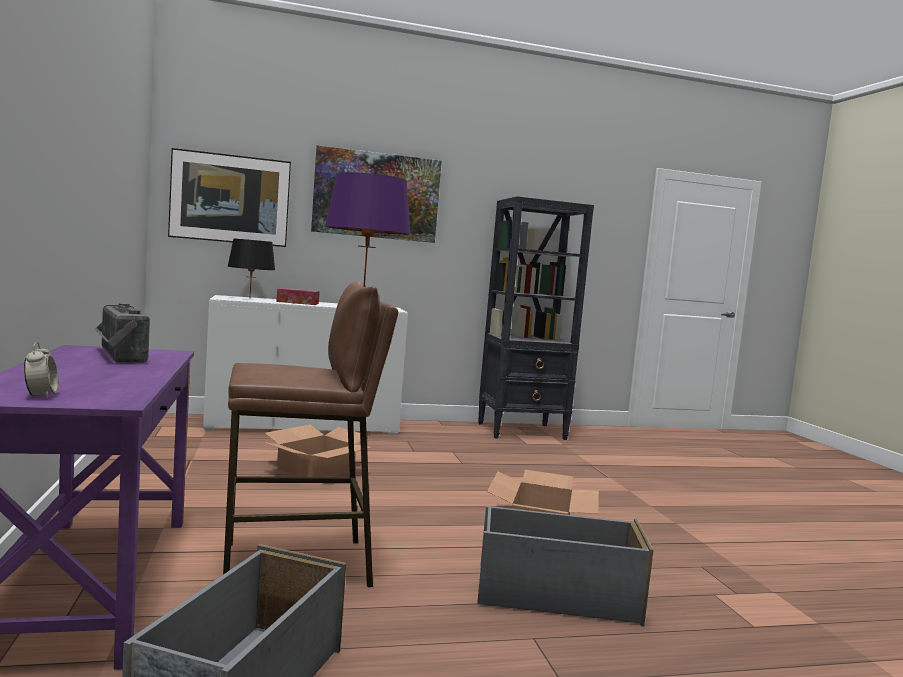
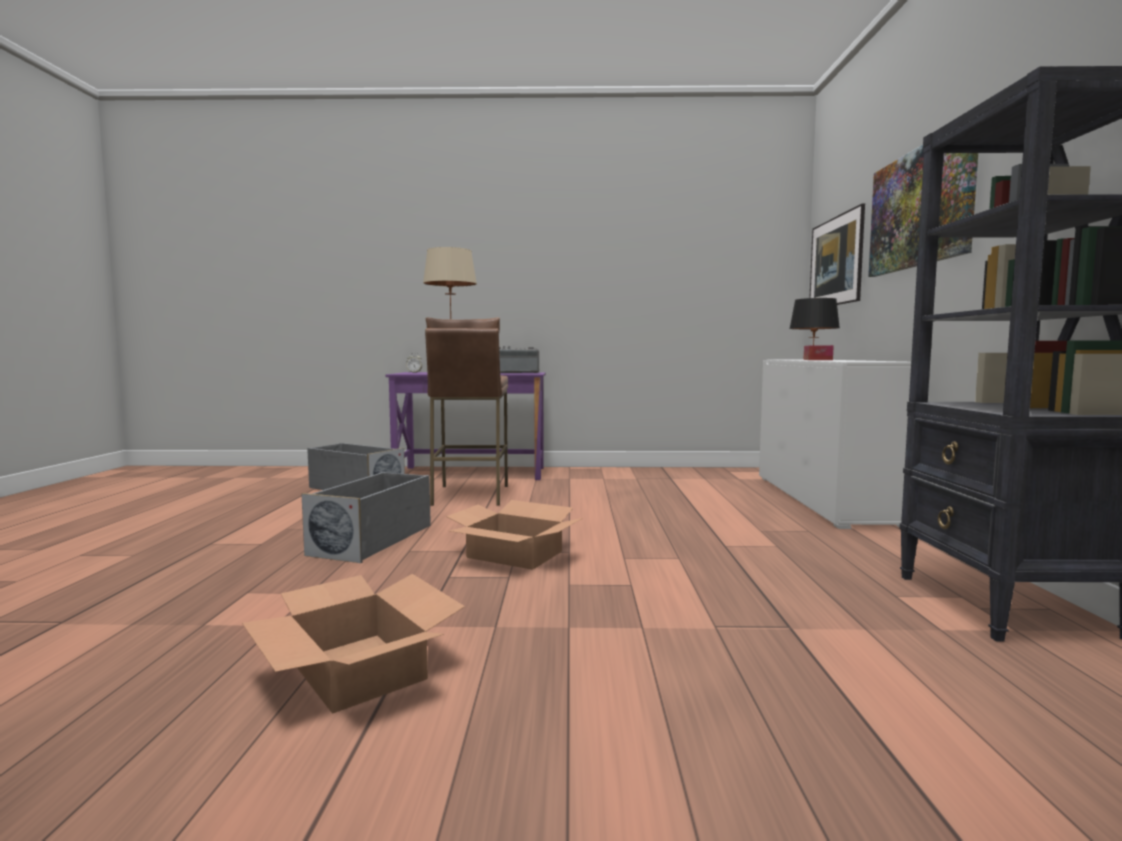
camera: 105 degrees right, 0 degrees up
cardboard box [263,425,372,477] -> cardboard box moved to [242,574,465,714]
purple table lamp [325,172,411,287] -> beige table lamp [423,247,477,319]

